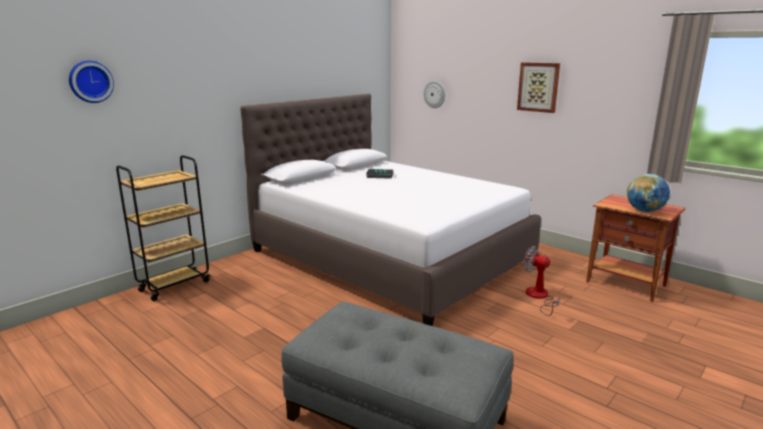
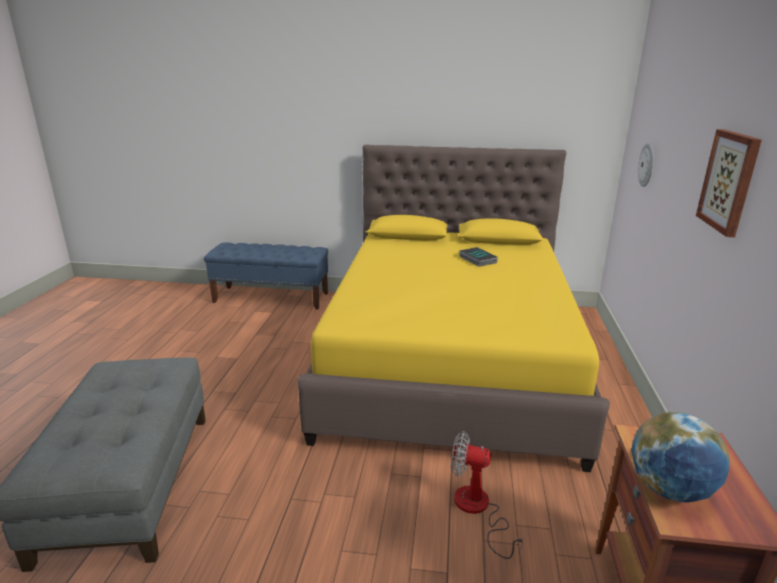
camera: 55 degrees right, 5 degrees up
wall clock [69,60,114,103] -> none
brown cart [116,155,212,301] -> blue bench [204,242,328,310]
white bed [240,94,541,326] -> yellow bed [298,145,610,472]
fan [524,246,560,316] -> fan turned 75 degrees counterclockwise [451,431,524,559]

